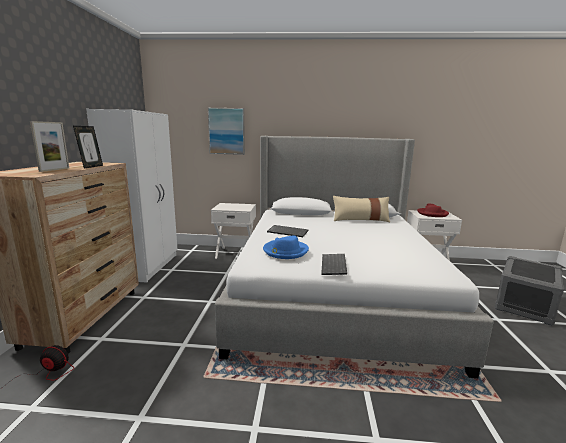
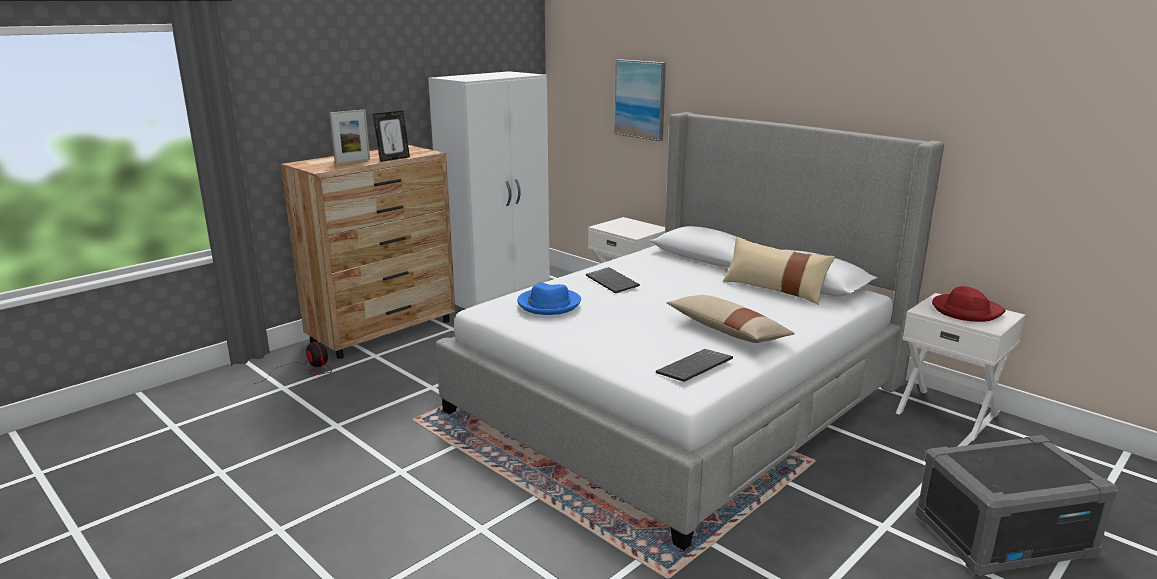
camera: 40 degrees right, 5 degrees up
keyboard [321,254,347,275] -> keyboard moved to [656,349,733,382]
none -> beige pillow [666,295,795,343]

